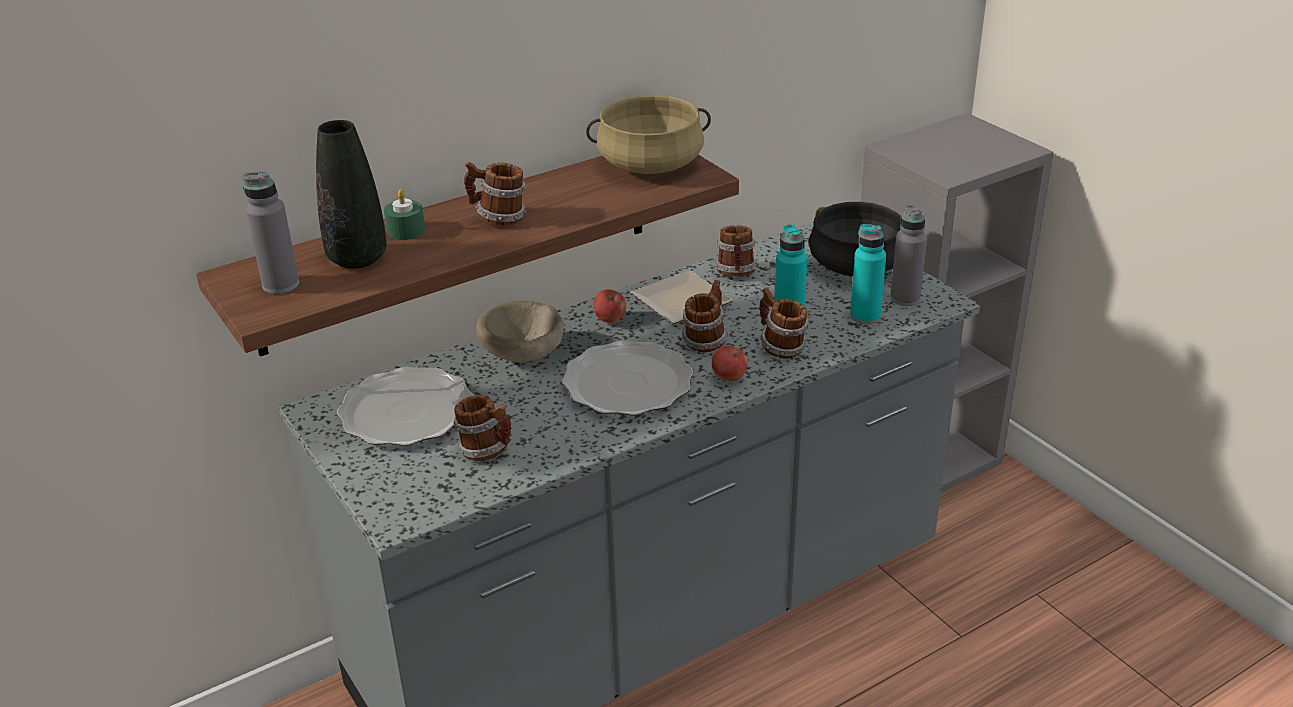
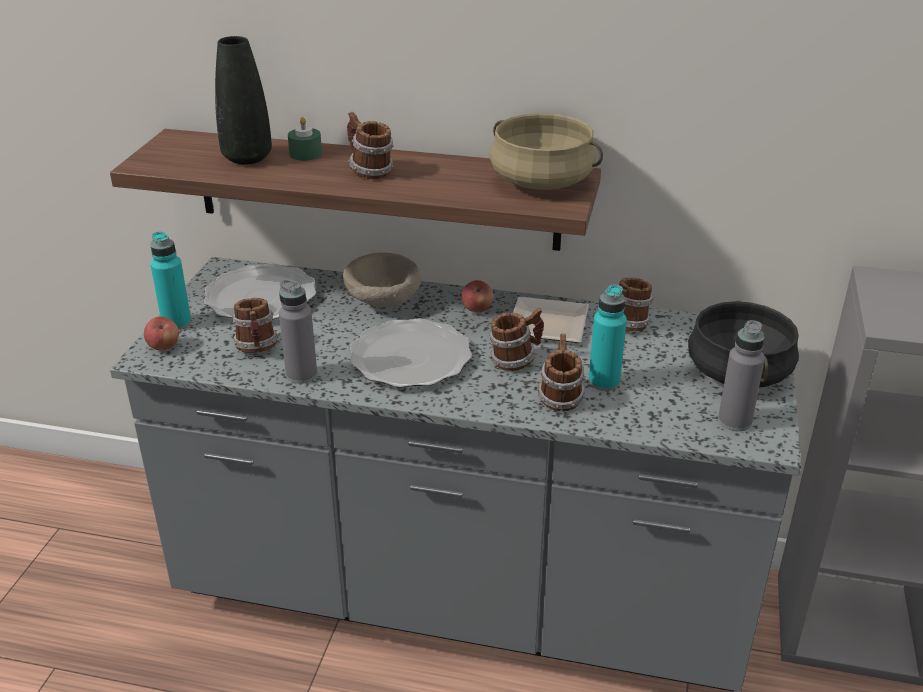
camera: 45 degrees right, 0 degrees up
grey bottle [242,171,299,294] -> grey bottle moved to [279,279,317,384]
apple [712,346,748,381] -> apple moved to [144,316,179,350]
turquoise bottle [850,224,886,325] -> turquoise bottle moved to [150,232,191,330]

